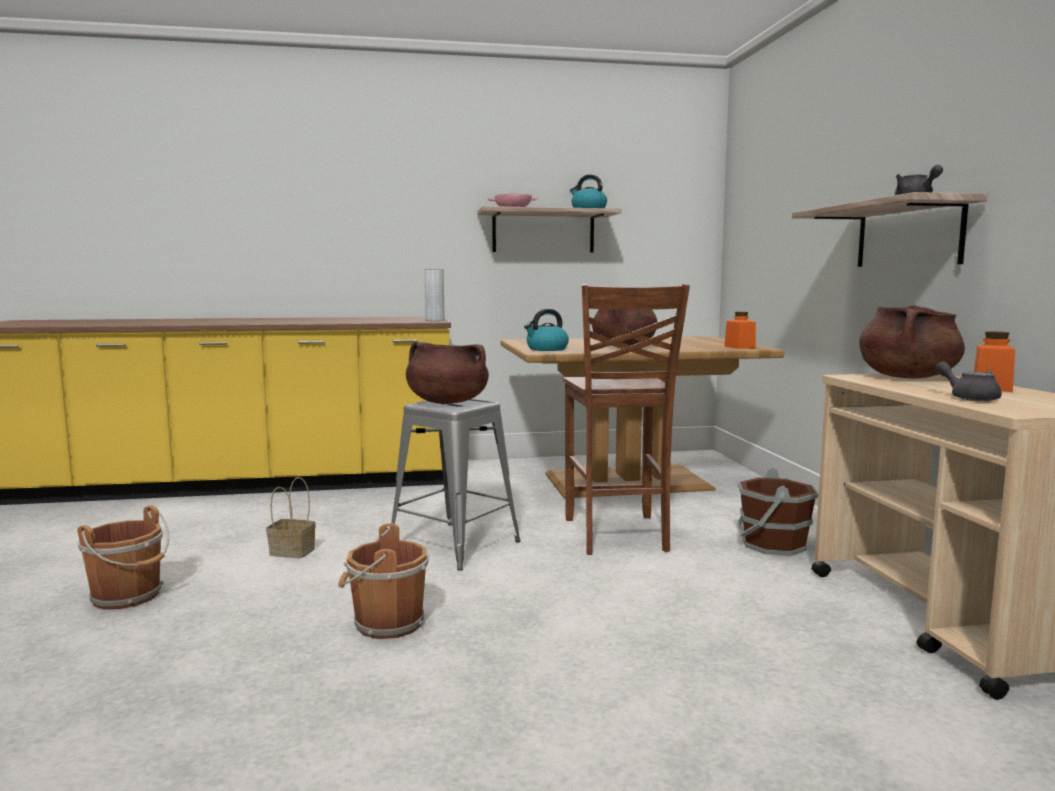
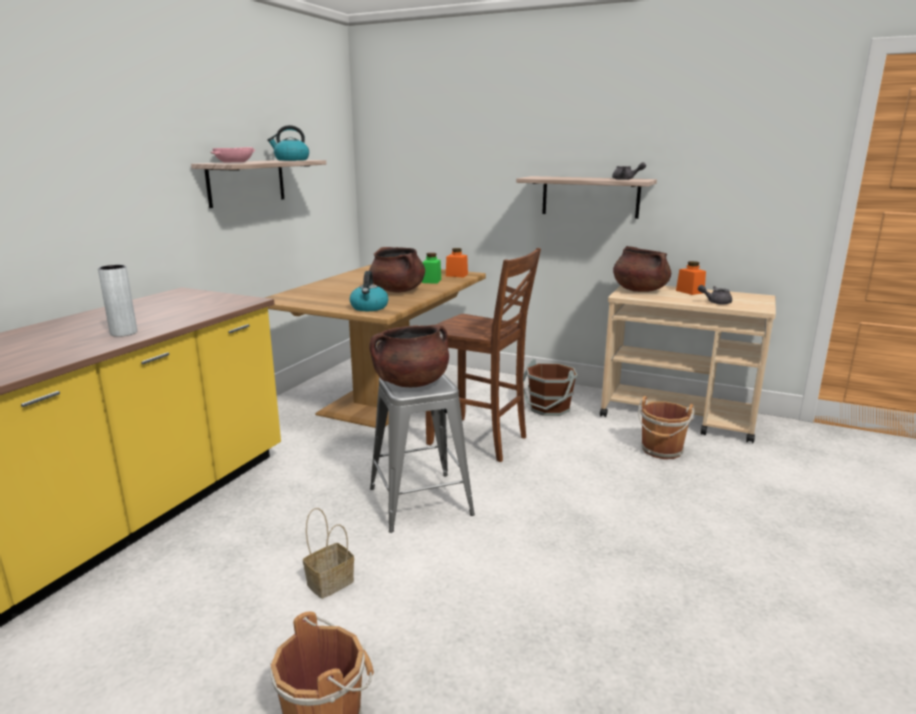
camera: 55 degrees left, 10 degrees up
brown bucket [338,523,429,639] -> brown bucket moved to [638,396,694,459]
grey vase [425,269,445,321] -> grey vase moved to [98,265,137,337]
none -> green jar [422,253,441,284]

